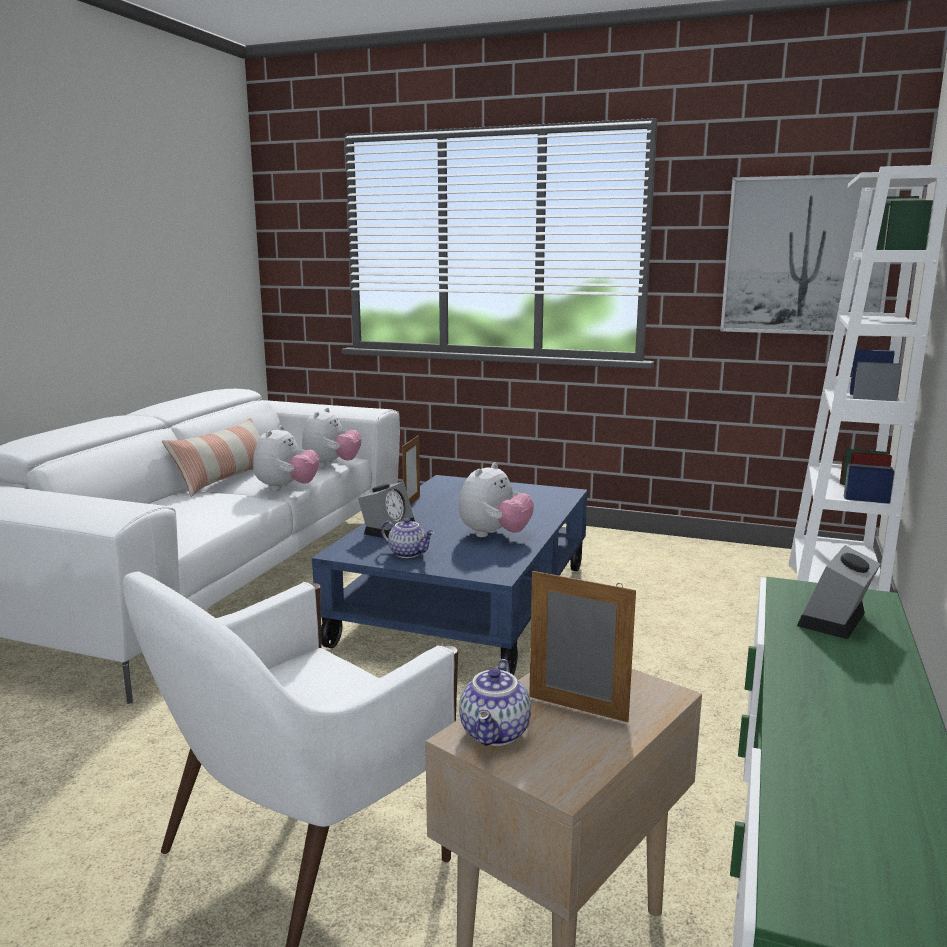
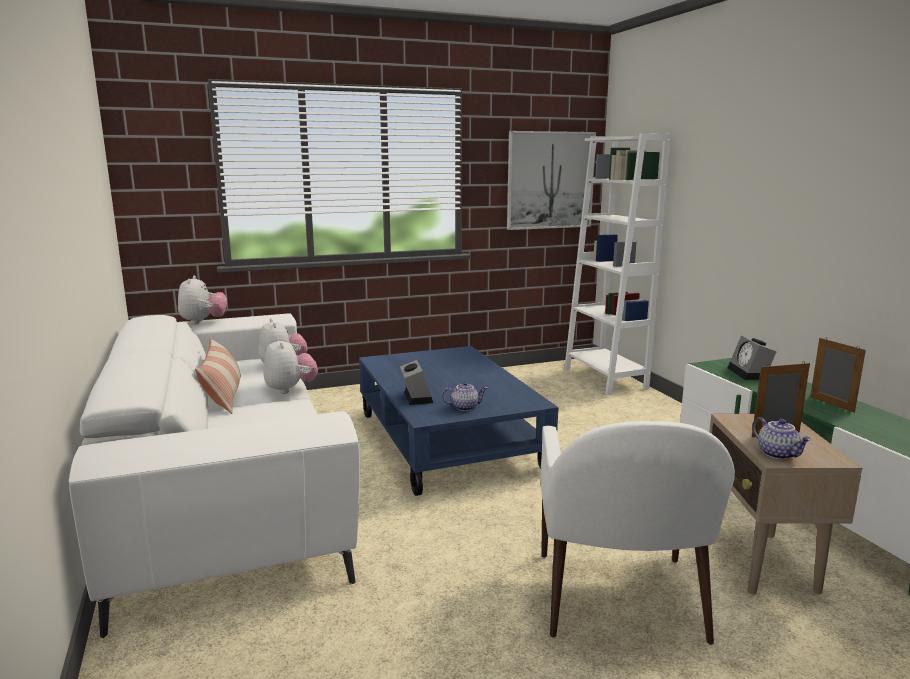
camera: 40 degrees left, 0 degrees up
picture frame [402,435,420,505] -> picture frame moved to [810,337,866,413]
plush toy [459,462,534,537] -> plush toy moved to [178,275,227,325]

